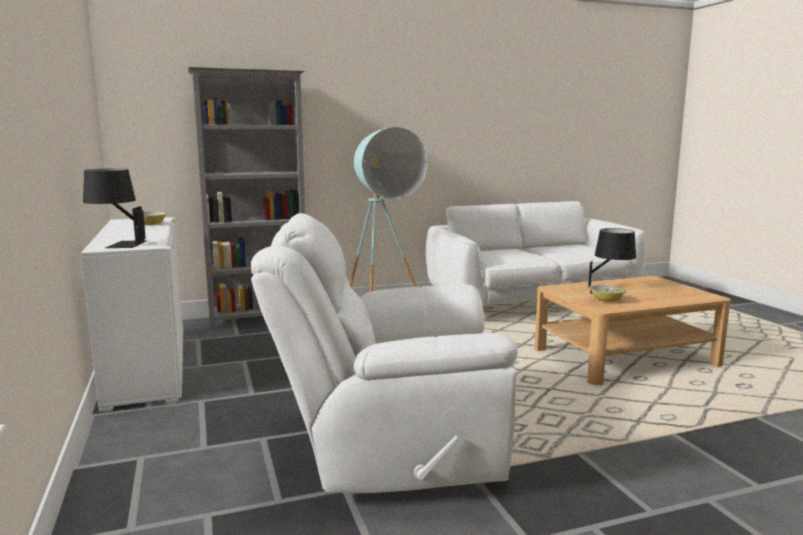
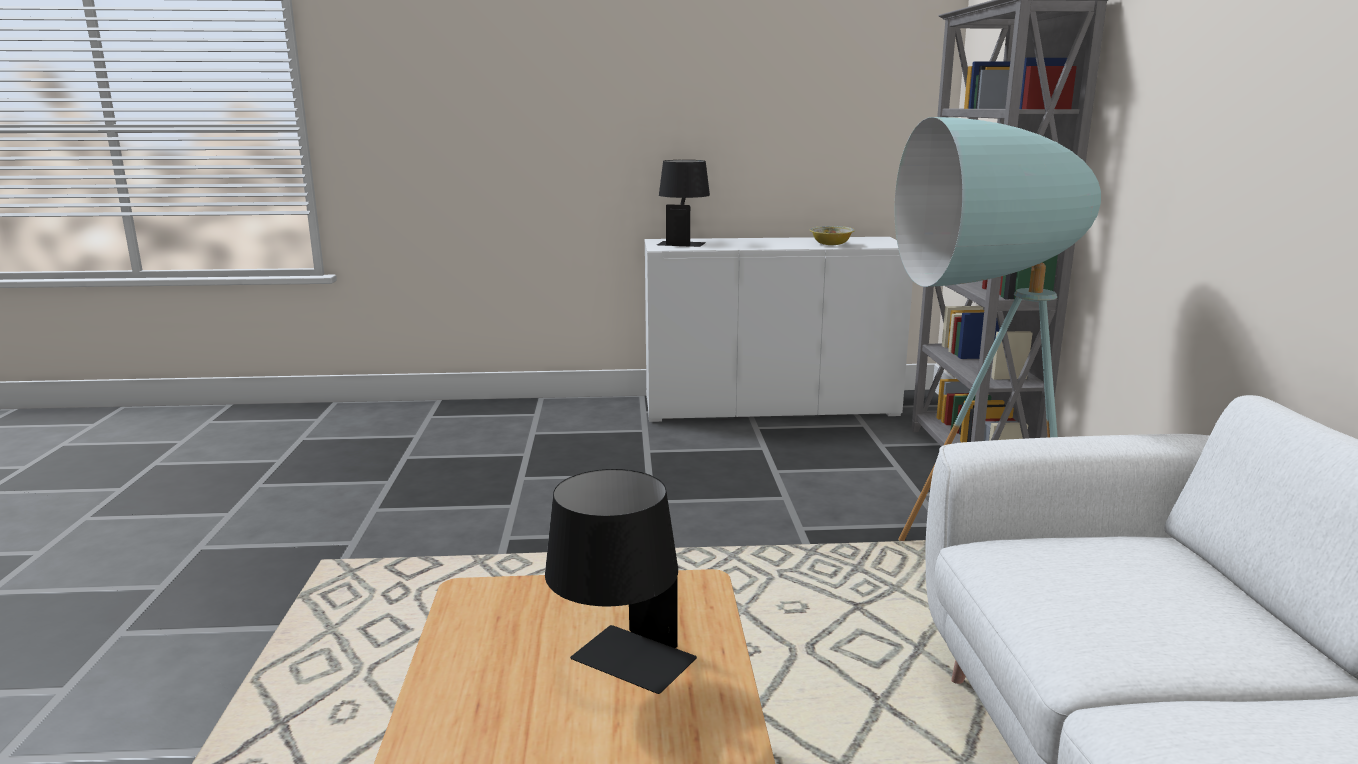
camera: 105 degrees right, 5 degrees up
white armchair [251,213,518,493] -> none
bowl [589,285,626,302] -> none

